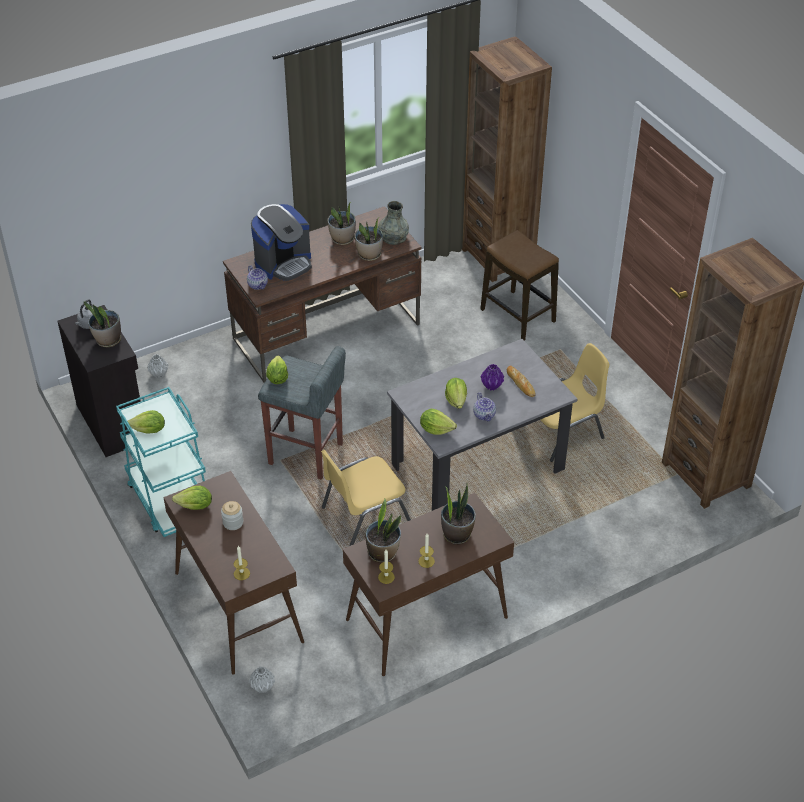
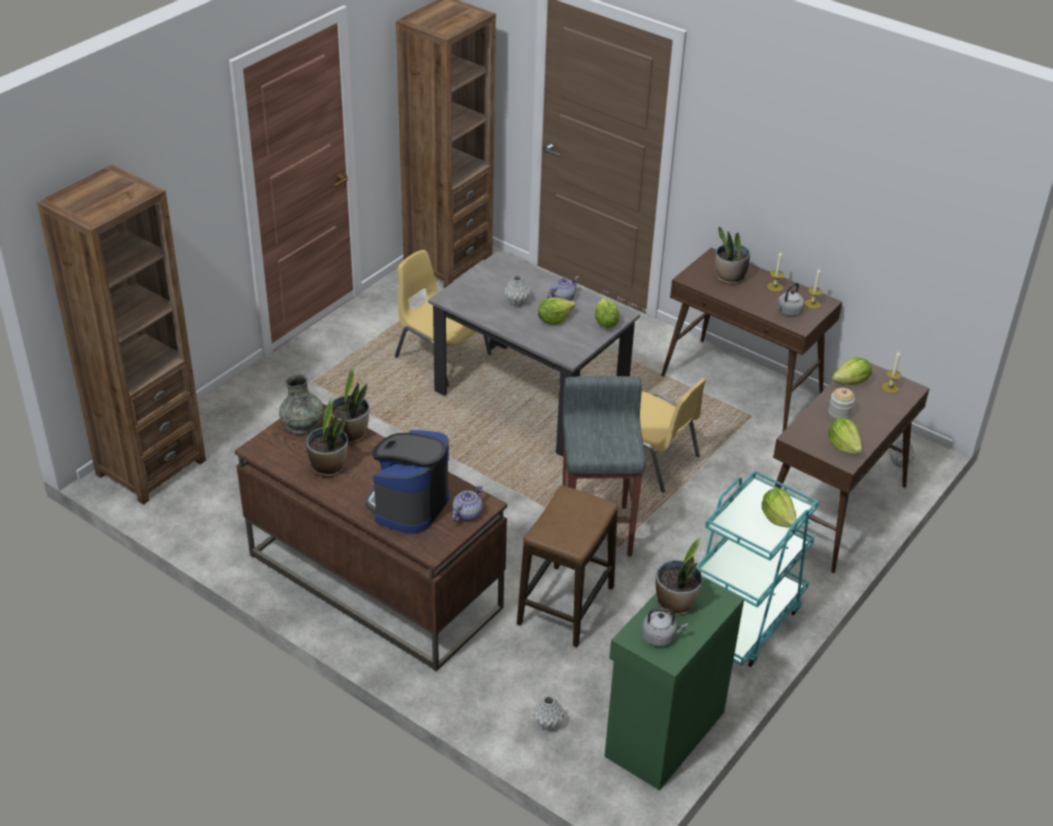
camera: 115 degrees left, 5 degrees down
black cabinet [58,305,141,457] -> green cabinet [604,577,744,791]
coffee machine [251,204,312,281] -> coffee machine turned 90 degrees counterclockwise [365,430,449,534]
lettuce [266,355,288,384] -> lettuce moved to [832,357,872,385]
potted plant [366,498,401,563] -> grey kettle [777,283,805,317]
stool [480,230,559,341] -> stool moved to [517,485,618,647]
purple vase [481,364,504,391] -> grey vase [504,275,531,307]
bread [507,366,536,397] -> none

